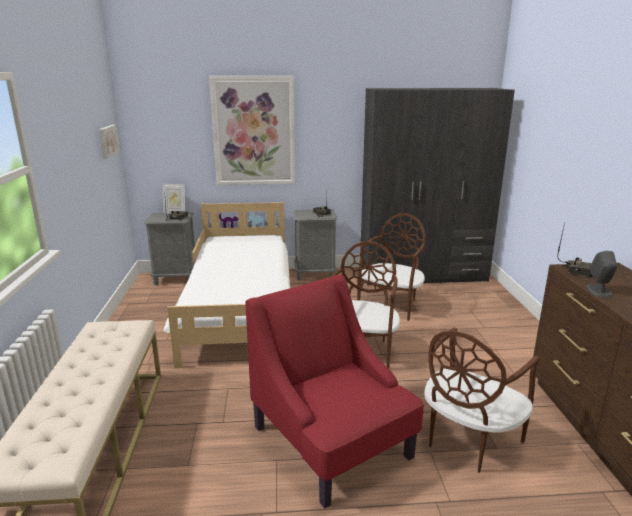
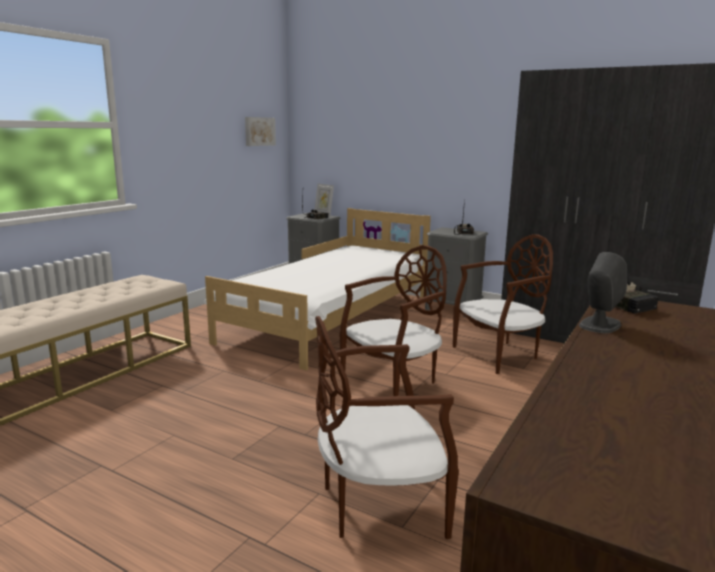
camera: 35 degrees right, 5 degrees down
picture [209,76,295,185] -> none
red armchair [246,275,424,509] -> none

